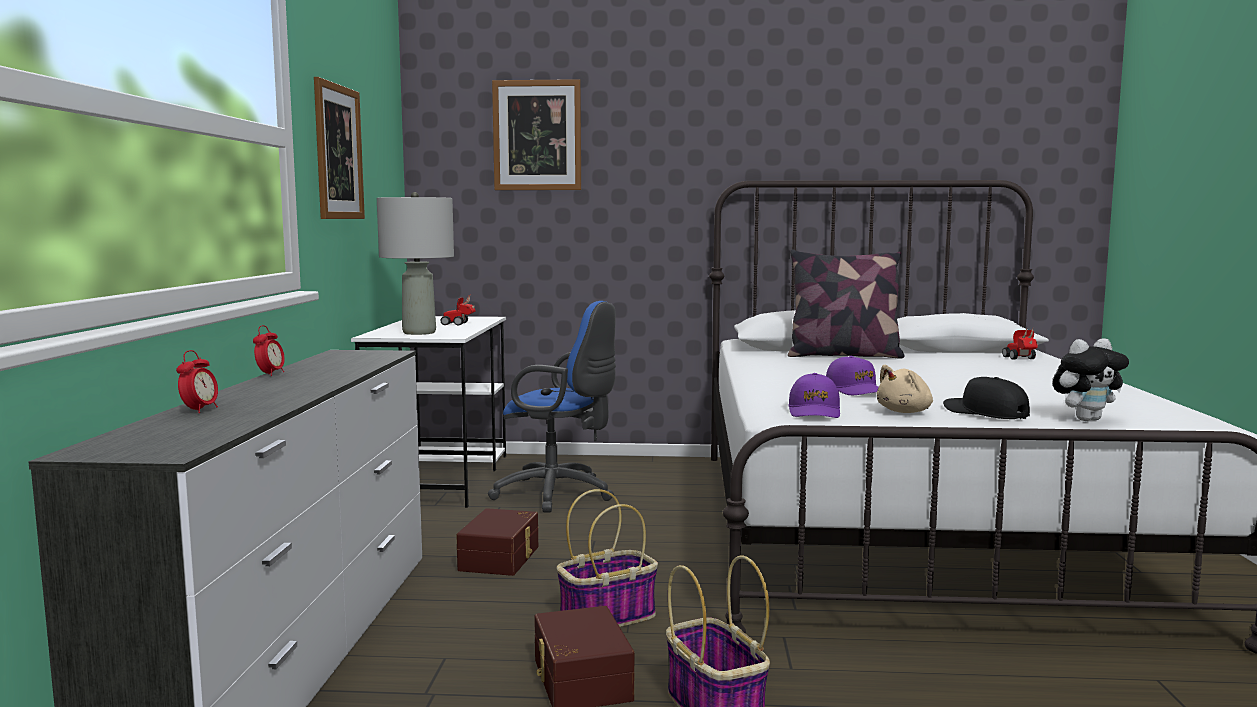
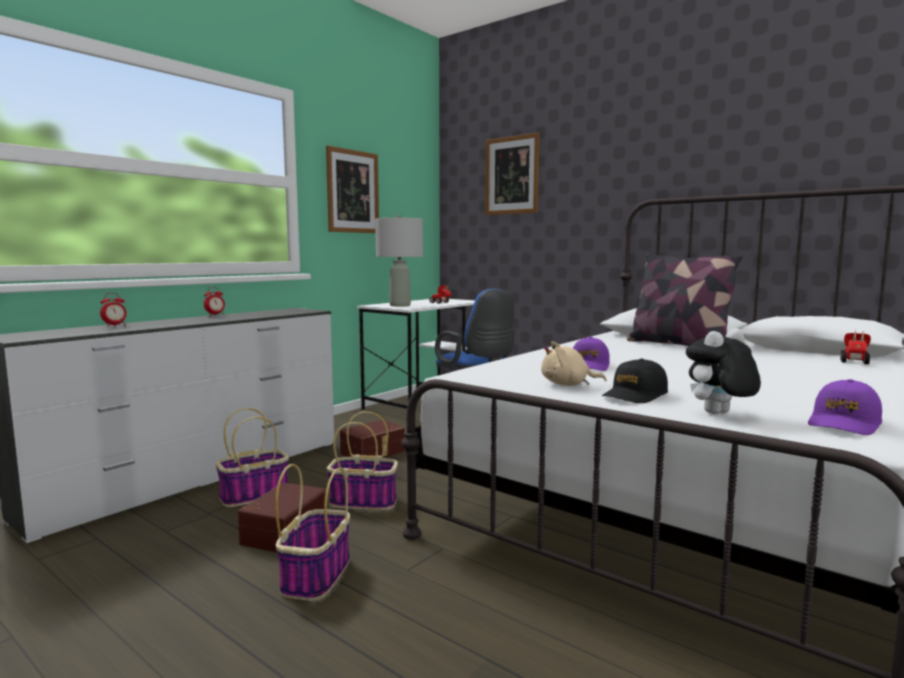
camera: 35 degrees right, 0 degrees up
purple cap [788,373,840,418] -> purple cap moved to [808,379,882,435]
black cap [943,377,1030,419] -> black cap turned 135 degrees counterclockwise [602,359,668,403]
plush toy [1053,338,1129,421] -> plush toy turned 135 degrees clockwise [686,328,761,414]
none -> basket [216,408,289,507]

